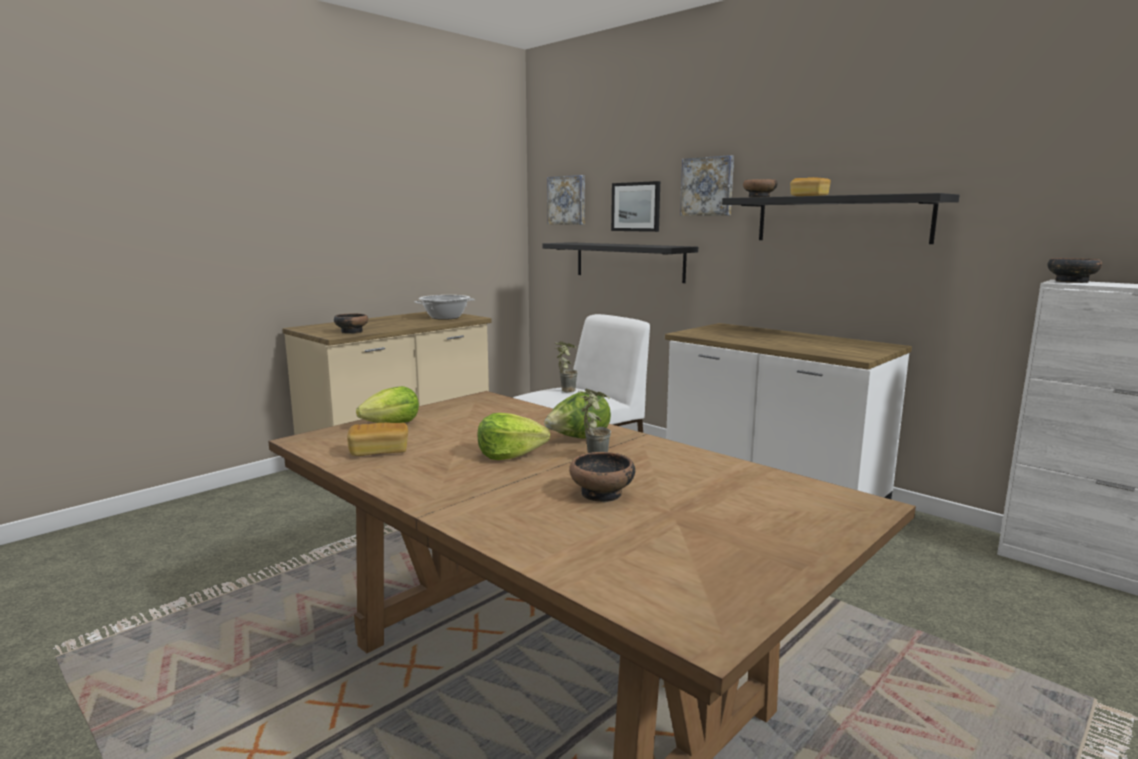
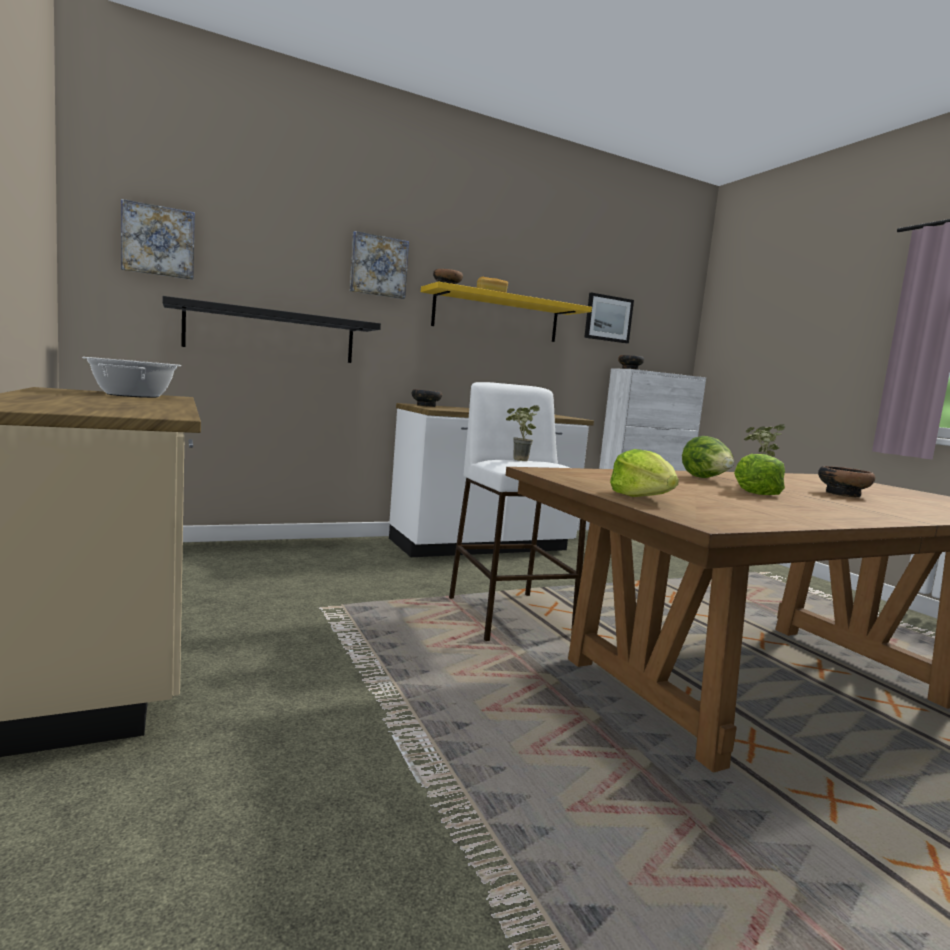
camera: 70 degrees left, 5 degrees down
bowl [334,313,368,334] -> bowl moved to [412,389,442,407]
bread [347,423,408,456] -> none
picture [611,181,660,232] -> picture moved to [584,292,634,343]
black shelf [722,193,960,244] -> yellow shelf [421,282,592,342]

